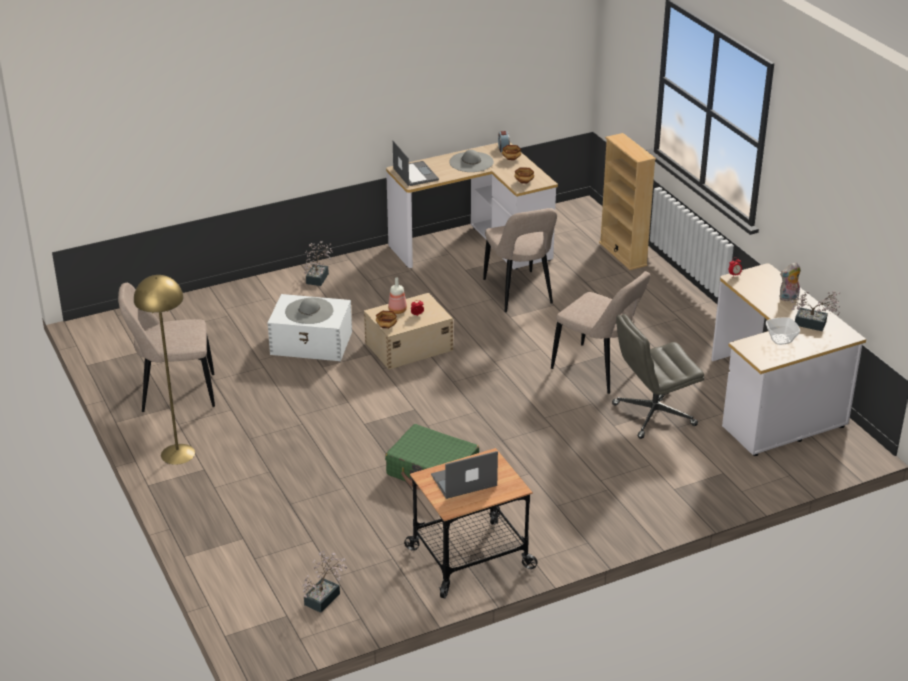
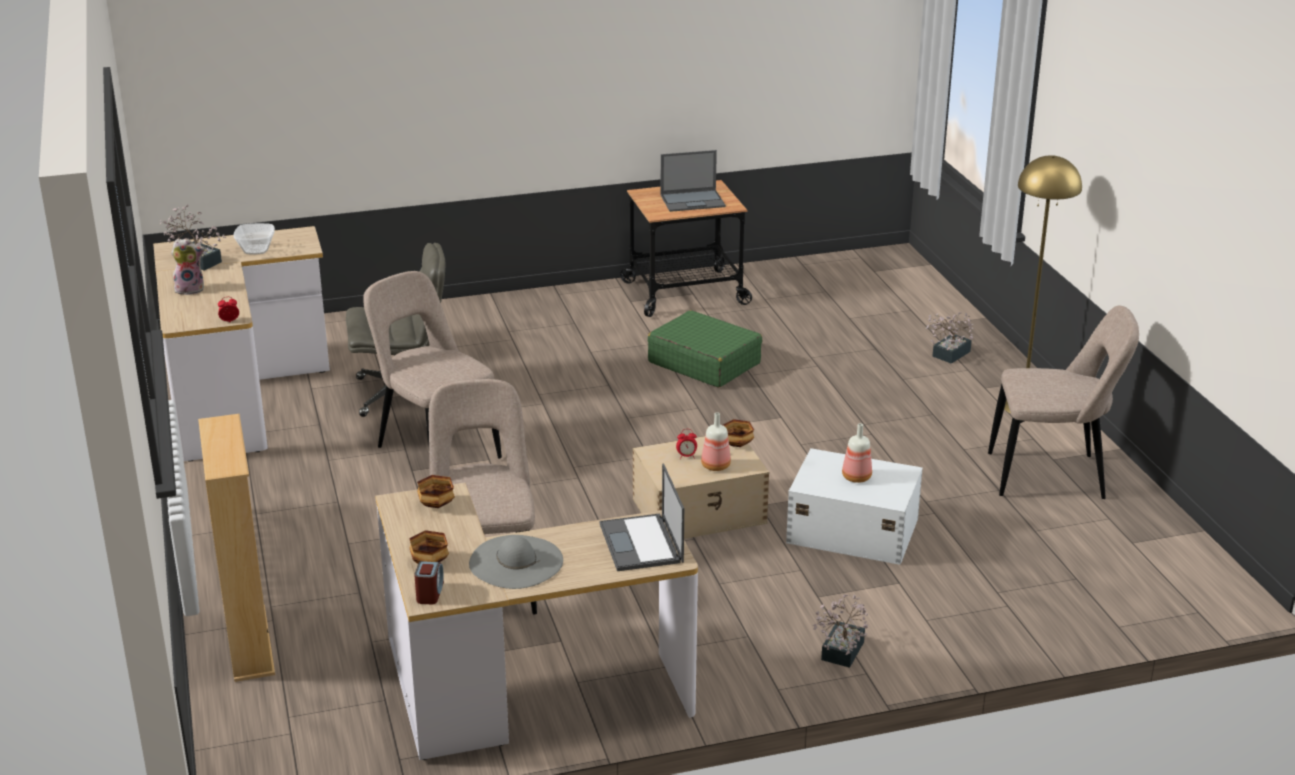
camera: 170 degrees left, 5 degrees down
grey hat [285,298,333,324] -> bottle [842,423,872,483]
potted plant [302,551,348,613] -> potted plant moved to [926,312,974,364]

